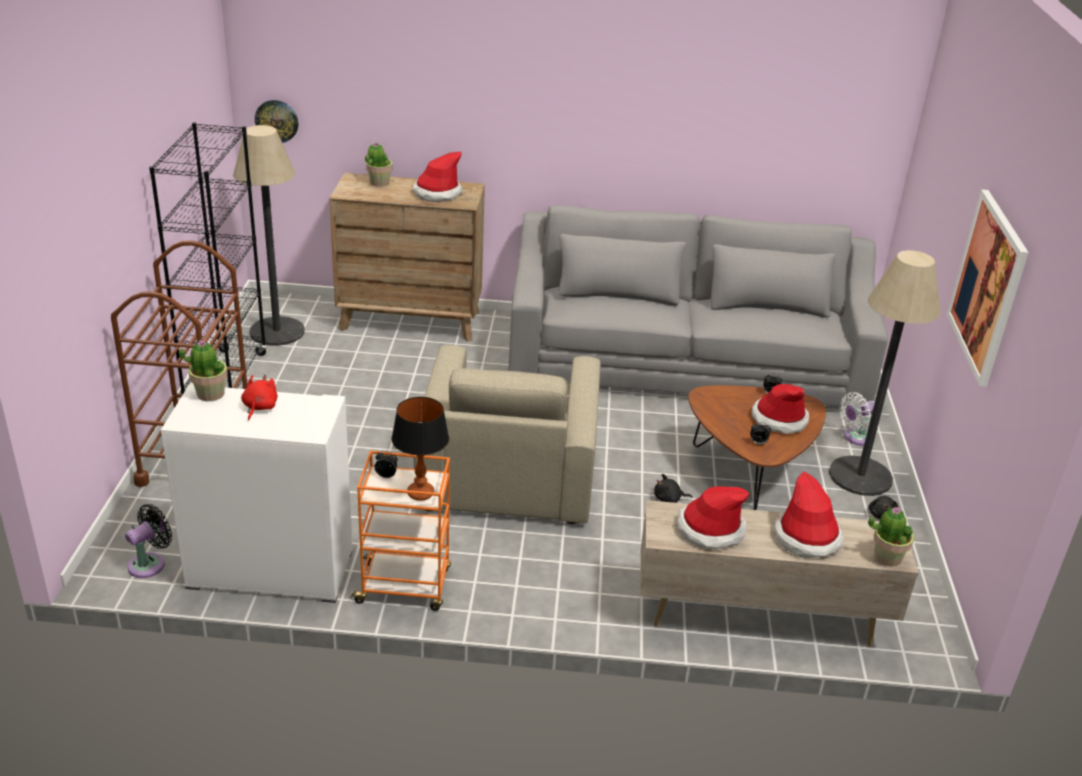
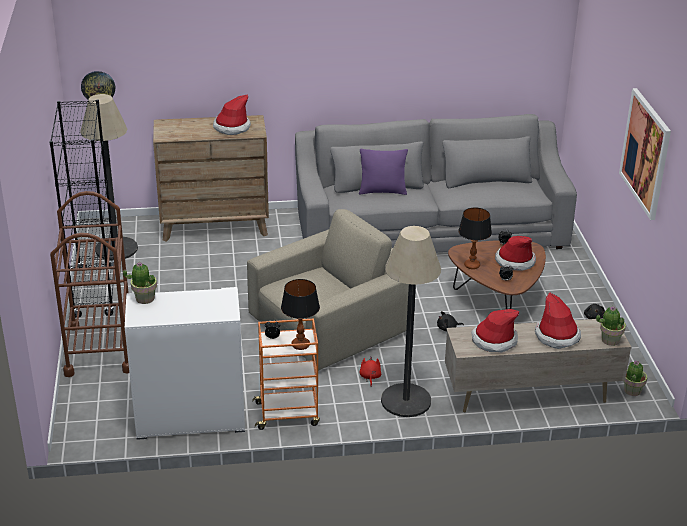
camera: 10 degrees left, 0 degrees up
black fan [125,504,172,578] -> none
red plush toy [241,375,278,421] -> red plush toy moved to [359,357,381,386]
potted plant [365,142,392,187] -> potted plant moved to [624,361,647,396]
beige armchair [414,345,601,524] -> beige armchair turned 120 degrees counterclockwise [247,209,409,371]
floor lamp [829,250,940,496] -> floor lamp moved to [381,226,441,417]
white fan [840,392,875,446] -> none
none -> purple pillow [359,149,408,195]
none -> table lamp [458,207,492,269]

